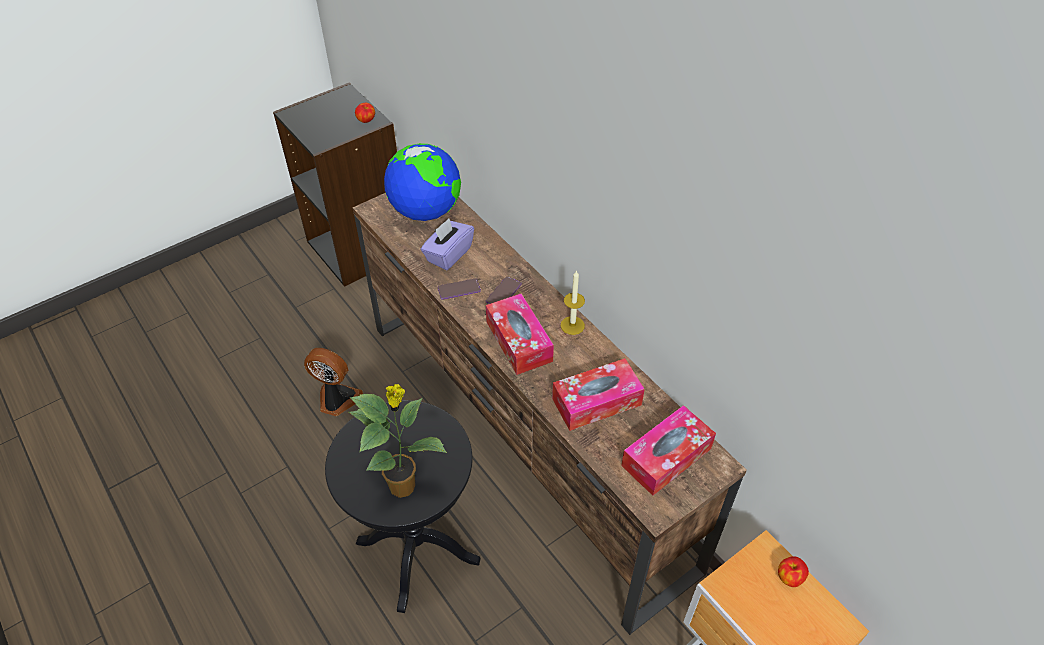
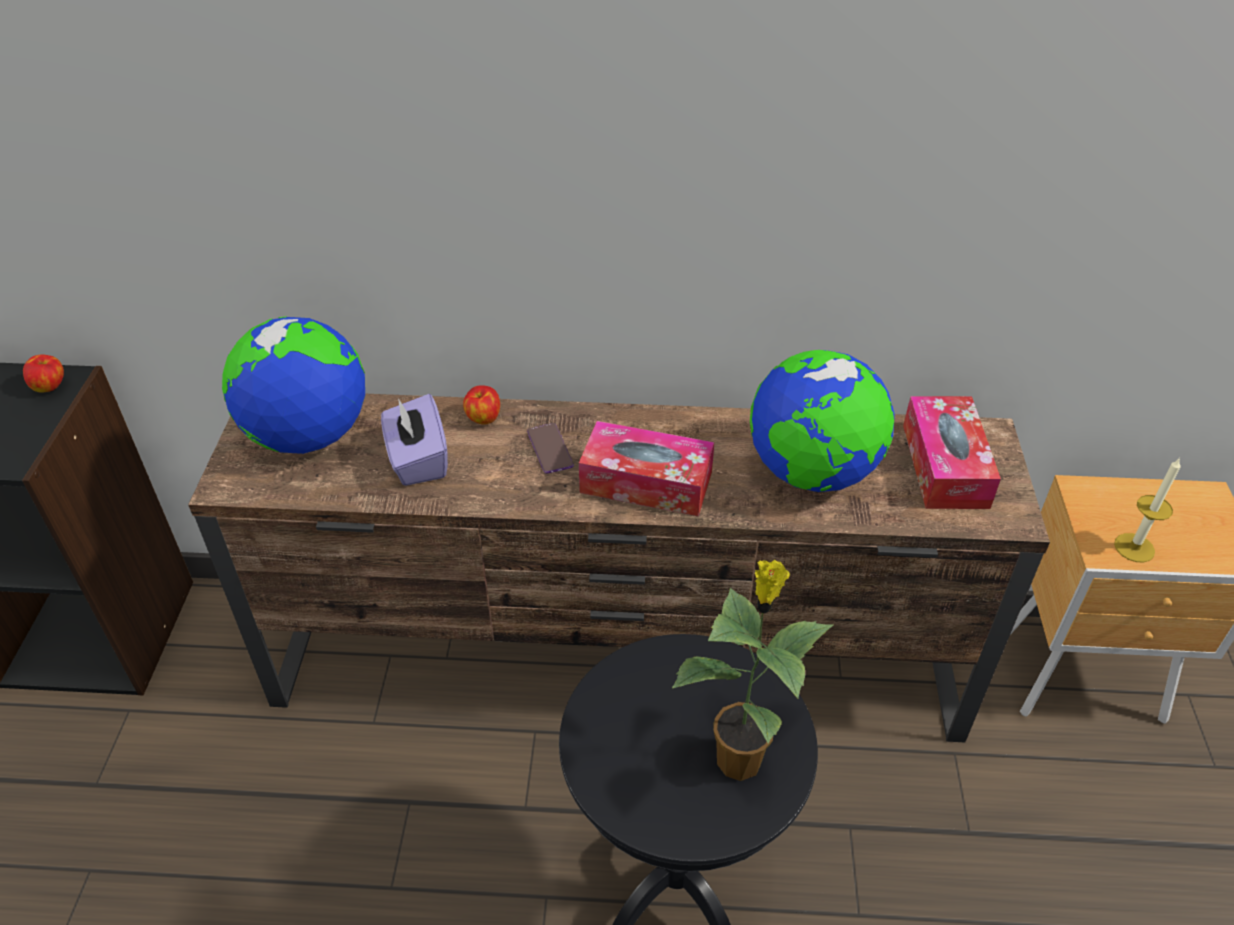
camera: 50 degrees left, 5 degrees down
fan [304,348,363,416] -> none
phone [438,278,481,300] -> none
tissue box [552,358,645,431] -> globe [750,350,895,492]
candle [561,270,585,335] -> candle moved to [1114,457,1181,562]
apple [778,556,809,587] -> apple moved to [463,385,500,425]

